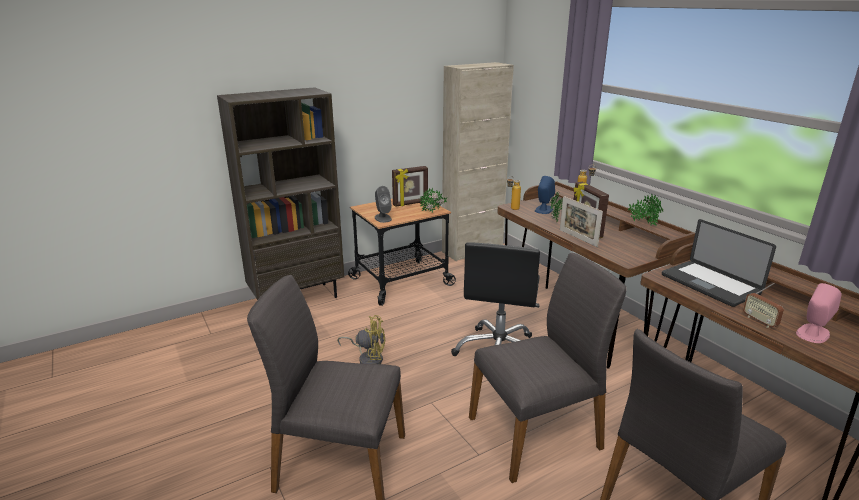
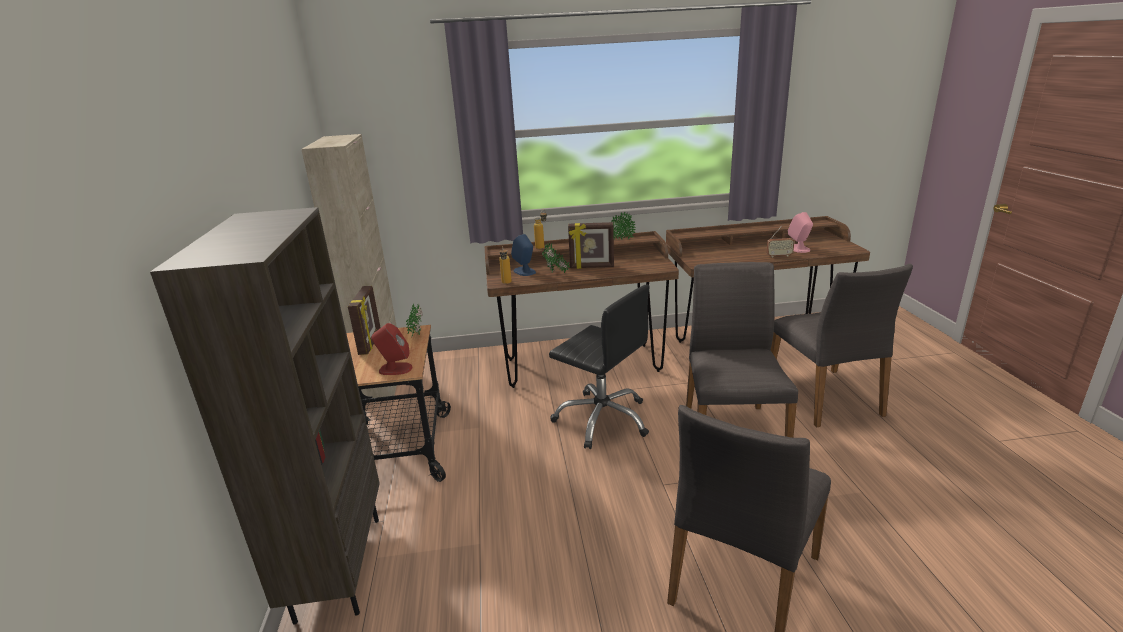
camera: 65 degrees left, 0 degrees up
yellow fan [337,315,385,364] -> none
grey speaker [375,186,392,223] -> red speaker [371,323,413,375]
picture frame [560,196,603,247] -> none
laptop [662,219,776,307] -> none

